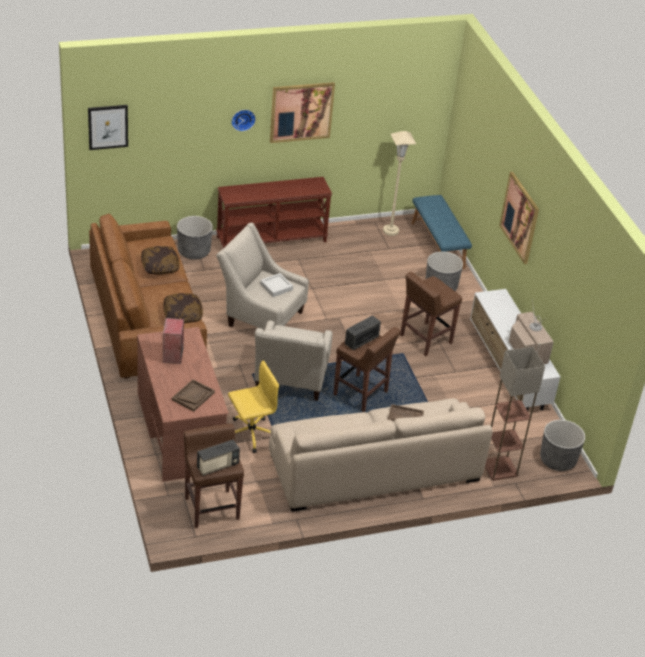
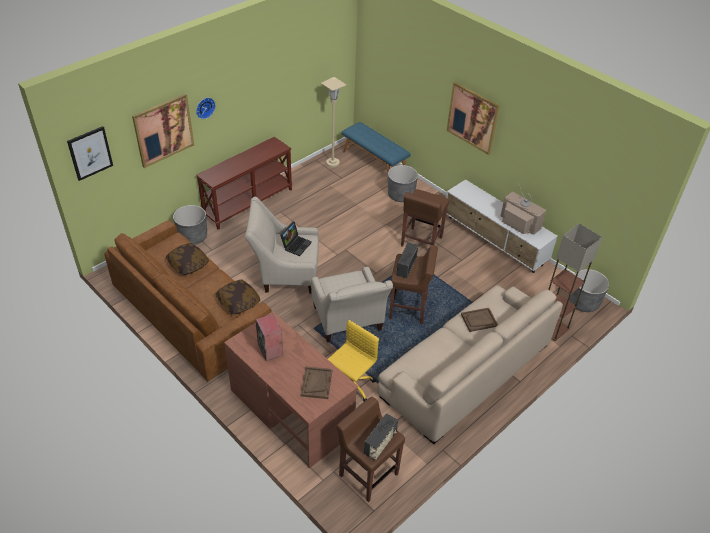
camera: 25 degrees left, 5 degrees up
grey tray [260,273,293,297] -> laptop [280,221,312,256]
picture [270,82,335,143] -> picture moved to [132,94,194,168]

